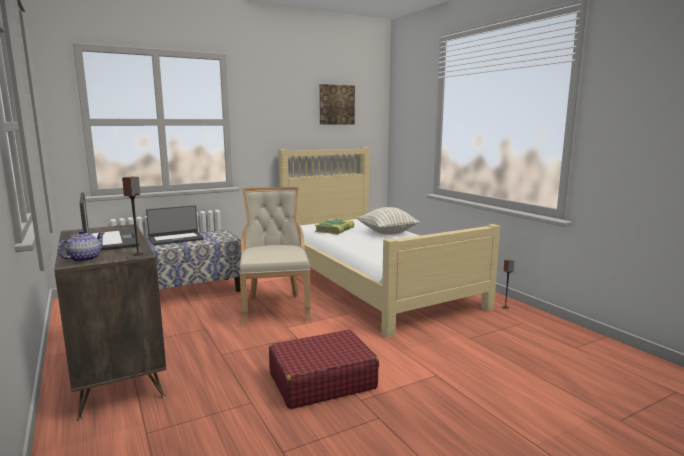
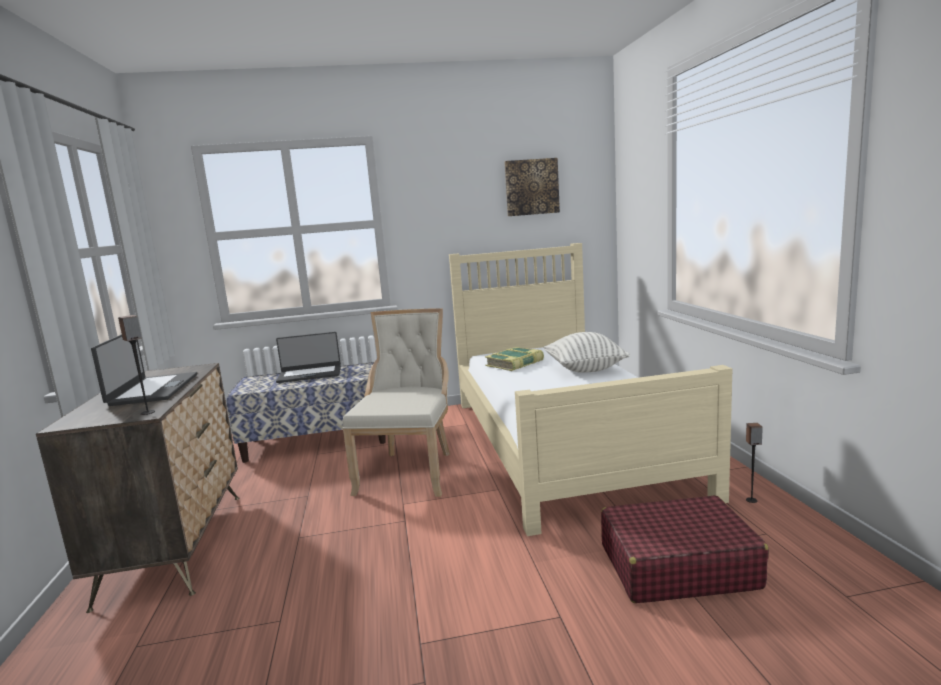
camera: 20 degrees right, 0 degrees up
teapot [58,230,105,262] -> none
red suitcase [269,330,379,409] -> red suitcase moved to [601,495,769,603]

